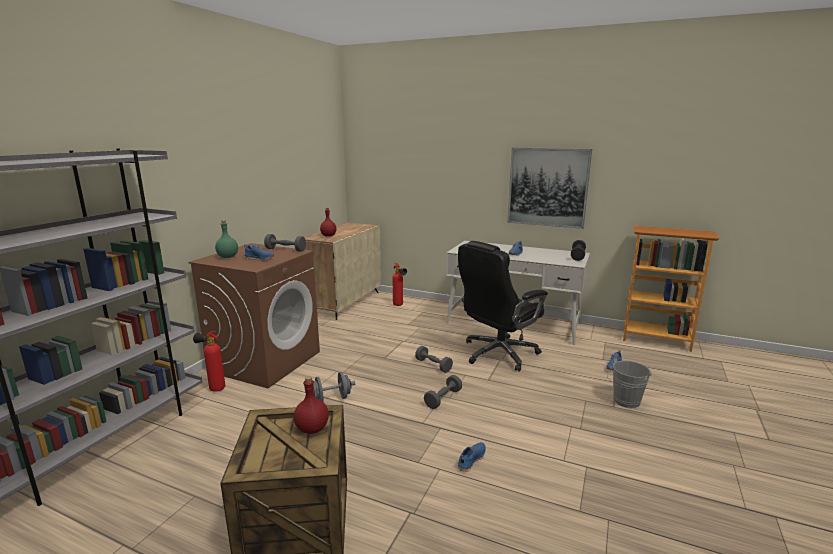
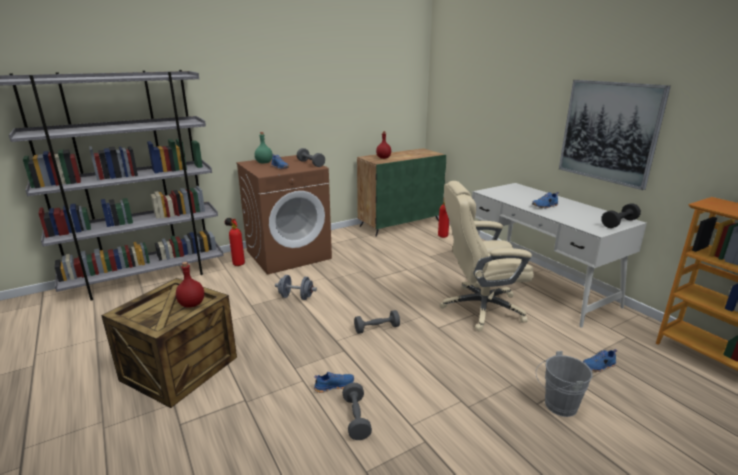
camera: 35 degrees right, 5 degrees up
beige cabinet [304,223,381,320] -> green cabinet [357,148,446,237]
grey dumbbell [415,346,453,373] -> grey dumbbell moved to [342,383,372,440]
black office chair [458,241,548,372] -> beige office chair [439,181,534,332]

